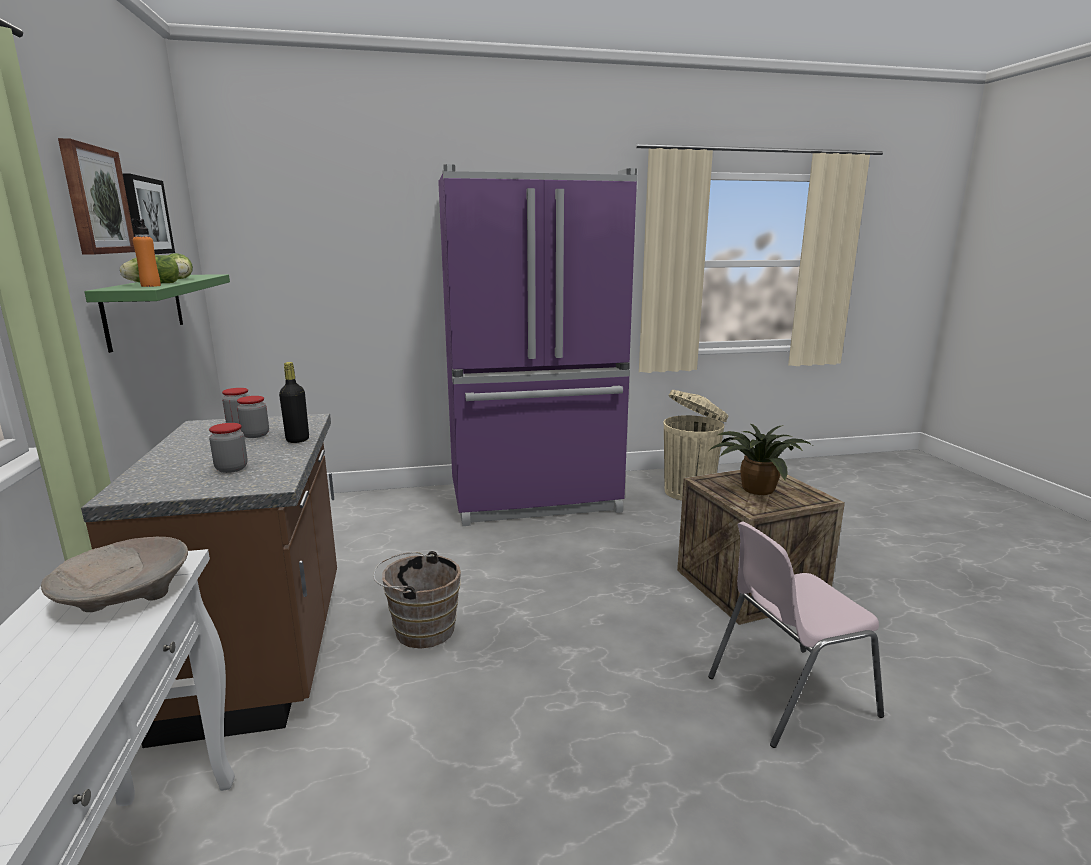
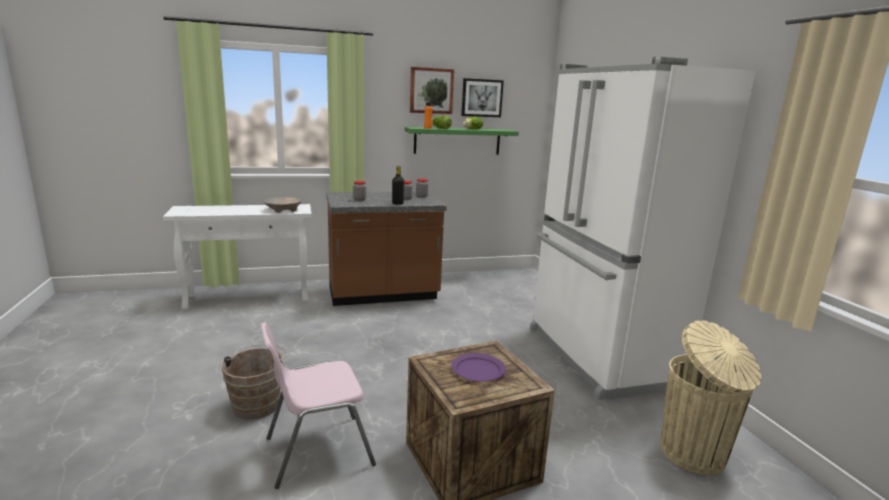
camera: 85 degrees right, 0 degrees up
brown bucket [373,551,461,649] -> brown bucket moved to [222,344,287,420]
purple fridge [438,164,637,526] -> white fridge [530,57,756,400]
pink chair [708,521,884,748] -> pink chair turned 90 degrees counterclockwise [261,323,376,489]
potted plant [709,424,812,495] -> purple plate [451,353,506,382]

